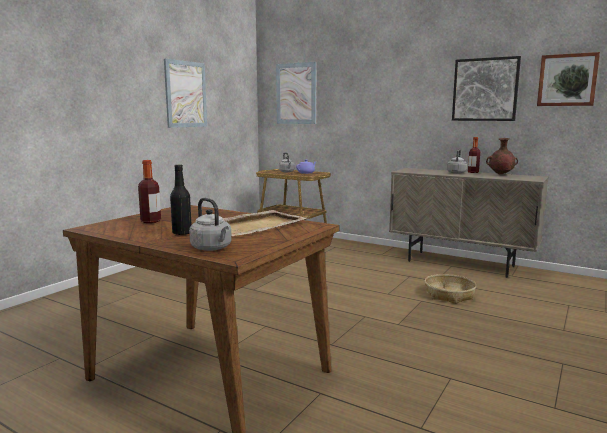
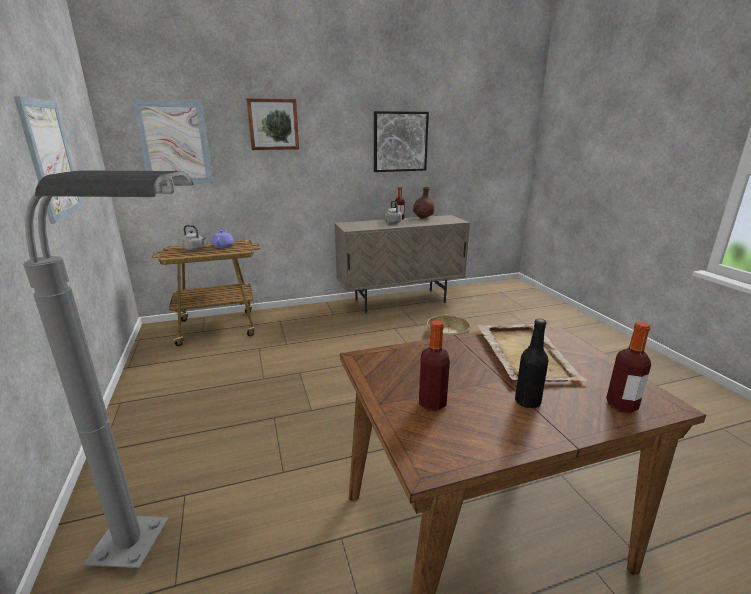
camera: 50 degrees left, 10 degrees up
grey kettle [189,198,232,251] -> bottle [606,322,651,414]
picture [537,52,600,106] -> picture moved to [246,98,299,150]
none -> grey floor lamp [23,170,193,568]

